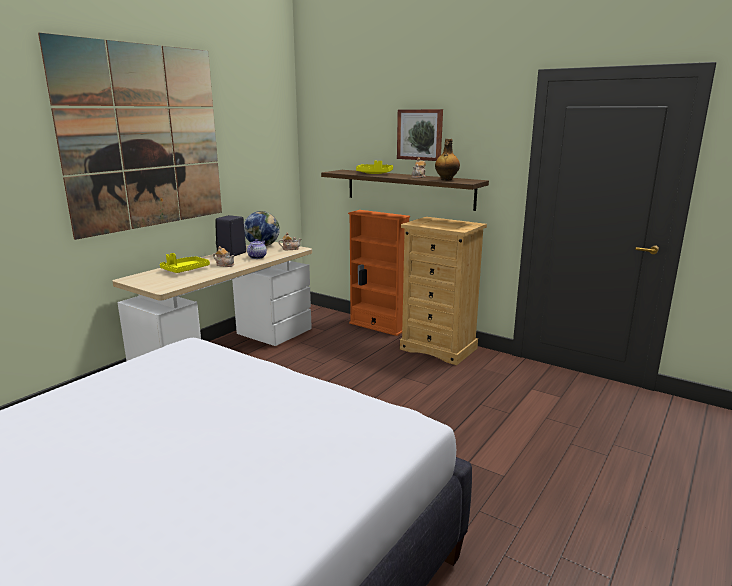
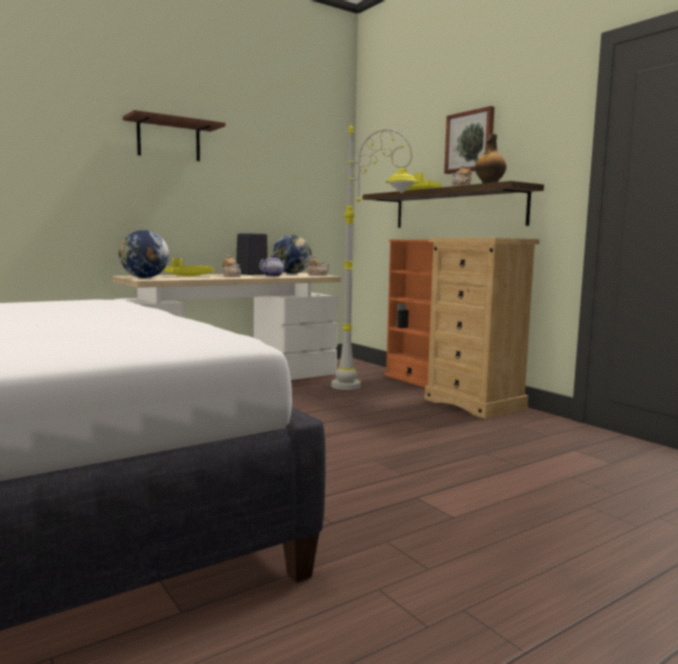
camera: 20 degrees right, 10 degrees down
picture [38,33,222,240] -> shelf [123,110,226,161]
none -> globe [119,230,169,278]
none -> grey floor lamp [331,120,418,390]

